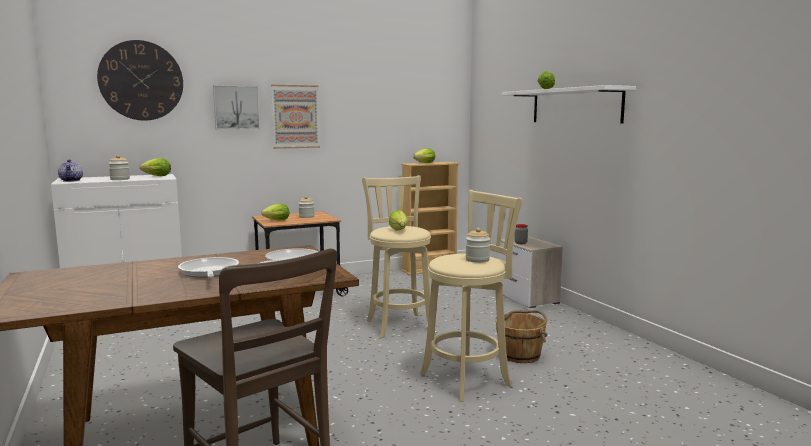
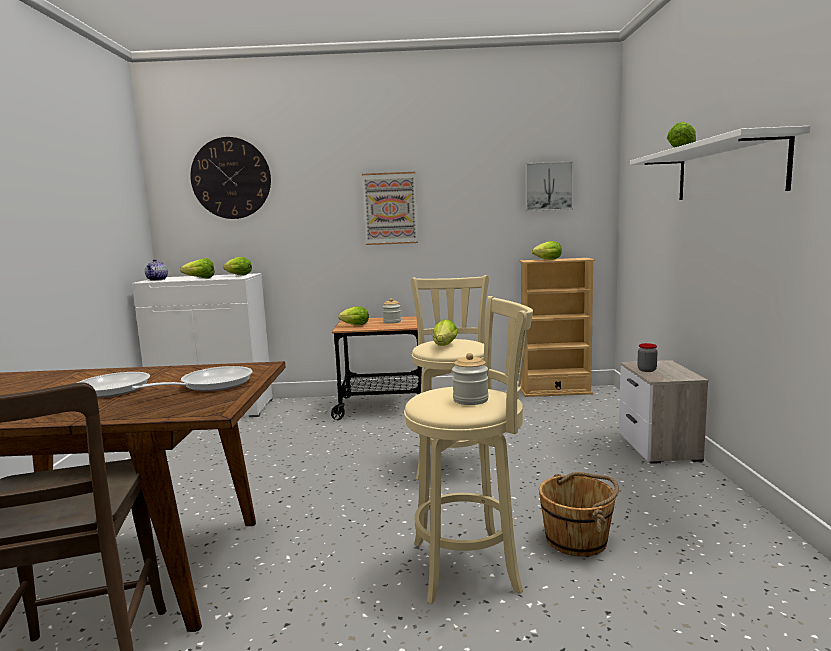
camera: 25 degrees right, 0 degrees up
jar [109,155,130,180] -> lettuce [180,258,215,279]
picture [213,85,260,130] -> picture moved to [525,161,573,211]

